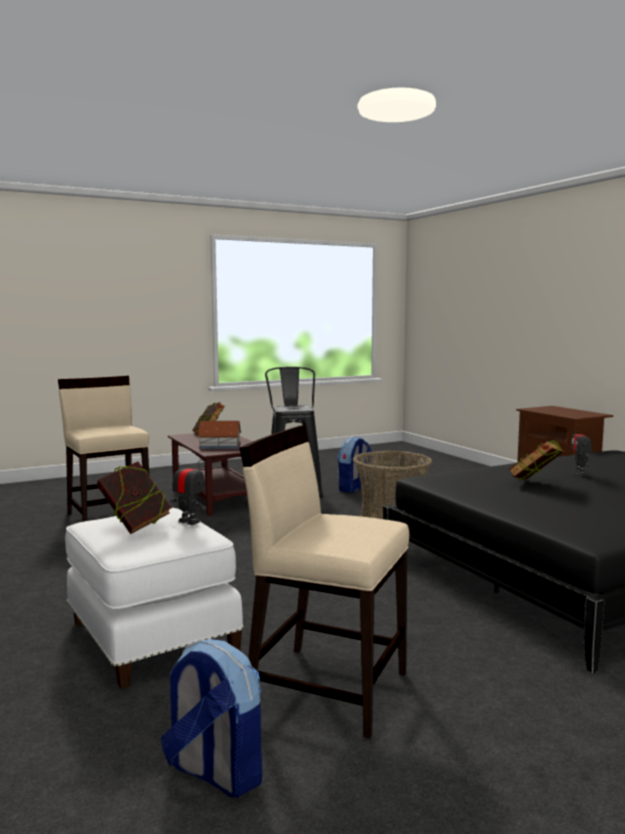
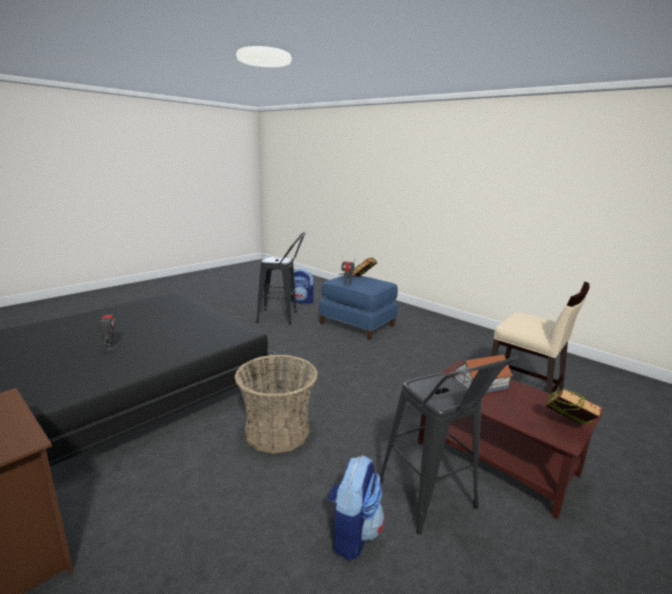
camera: 160 degrees right, 10 degrees up
white ottoman [65,508,244,689] -> blue ottoman [318,275,398,340]
beige chair [240,425,409,739] -> black stool [256,232,306,325]
book [509,441,564,480] -> none

